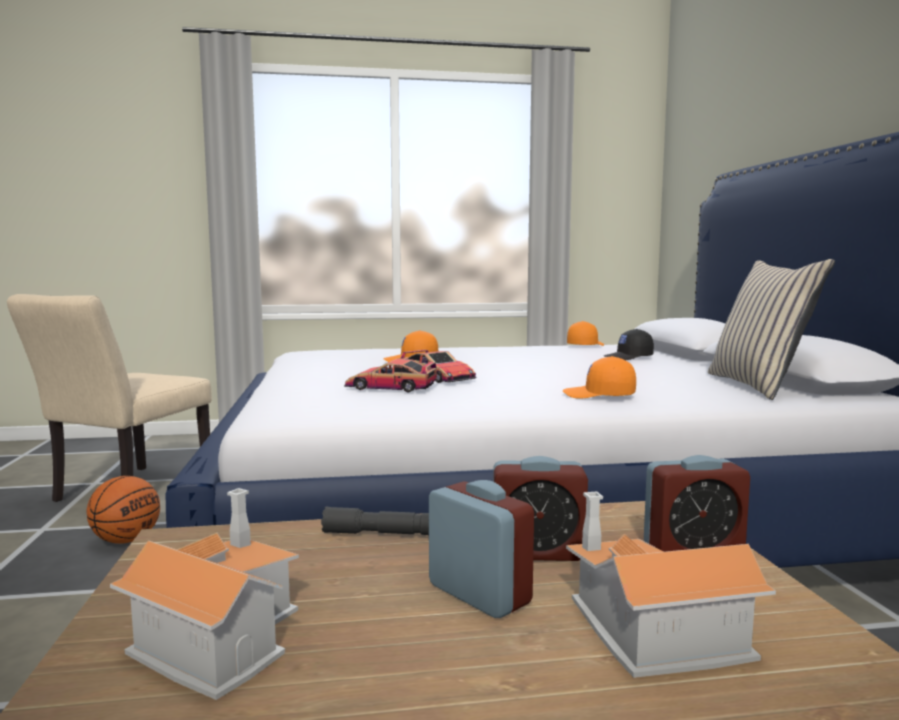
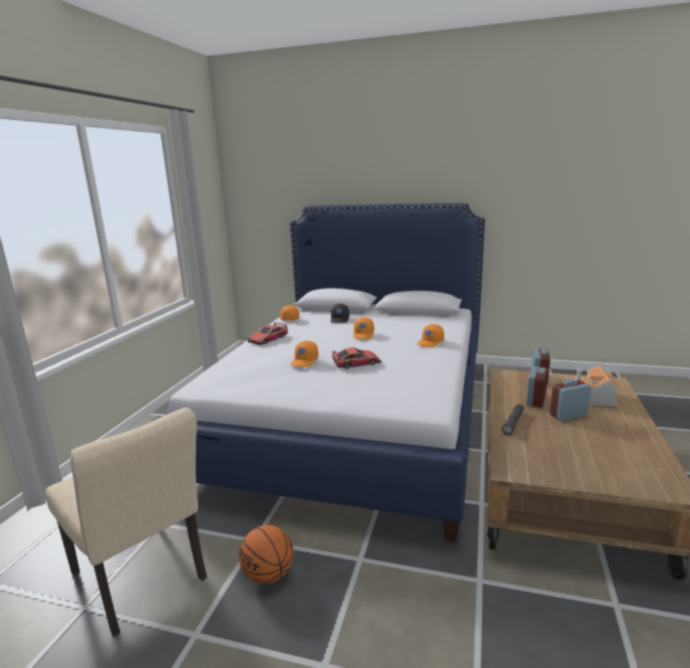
camera: 65 degrees left, 10 degrees up
toy house [110,488,299,700] -> none
toy car [344,358,437,393] -> toy car moved to [248,322,288,345]
beige pillow [708,259,835,400] -> none
none -> orange cap [353,317,374,339]

